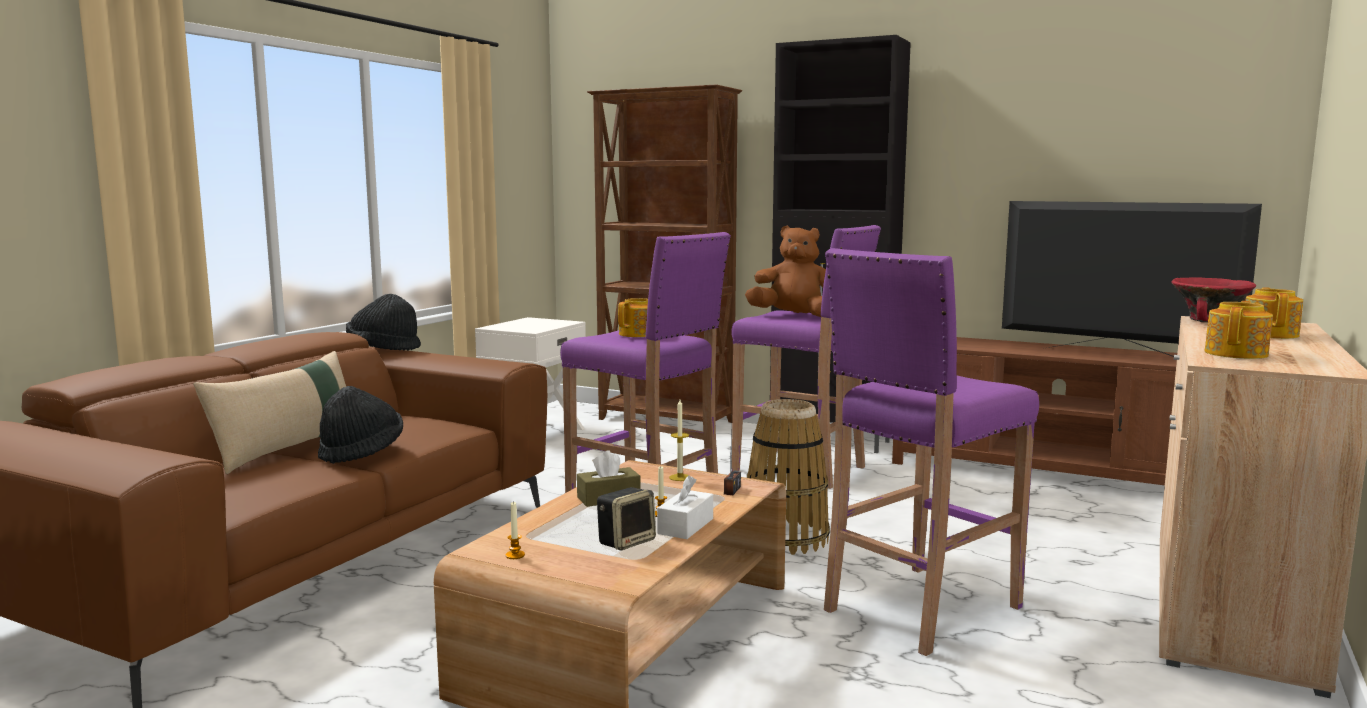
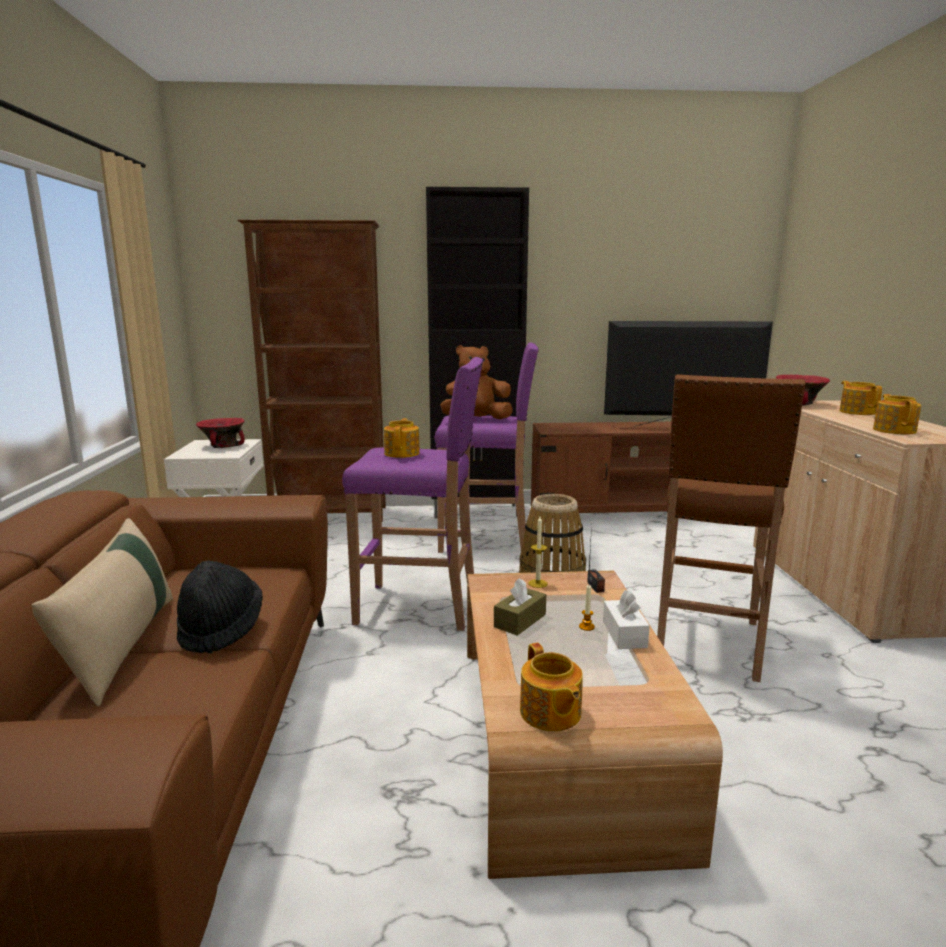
camera: 30 degrees left, 5 degrees up
black hat [346,294,421,351] -> none
candle [505,501,525,559] -> teapot [520,643,583,731]
speaker [597,487,656,550] -> none
purple stool [824,248,1039,656] -> brown stool [657,374,806,682]
none -> red bowl [196,418,245,448]

